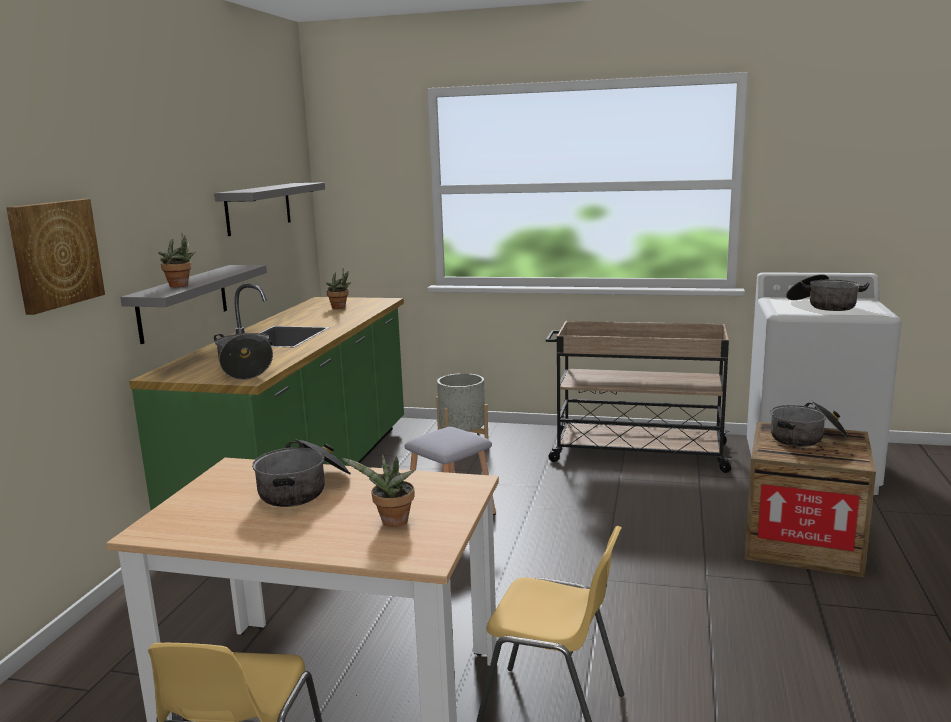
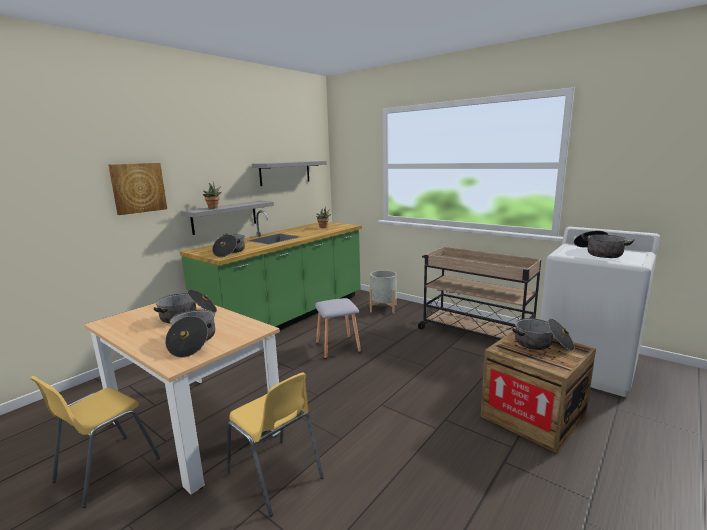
camera: 25 degrees right, 0 degrees up
potted plant [342,454,415,527] -> cooking pot [165,309,215,358]

